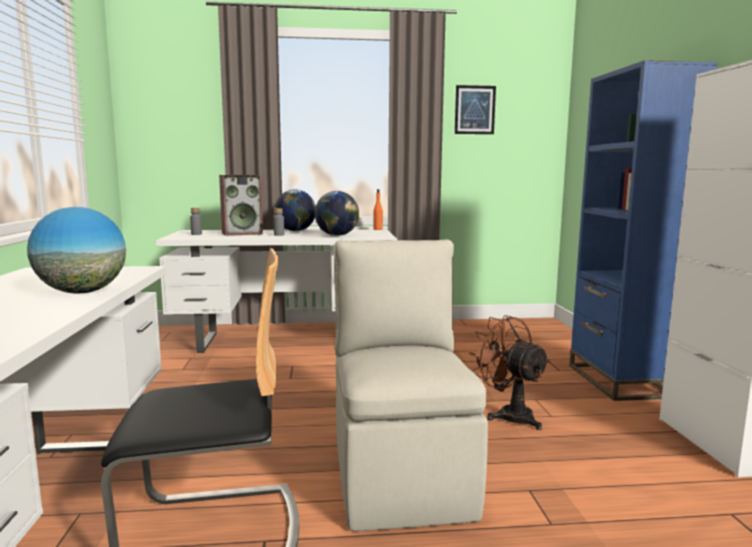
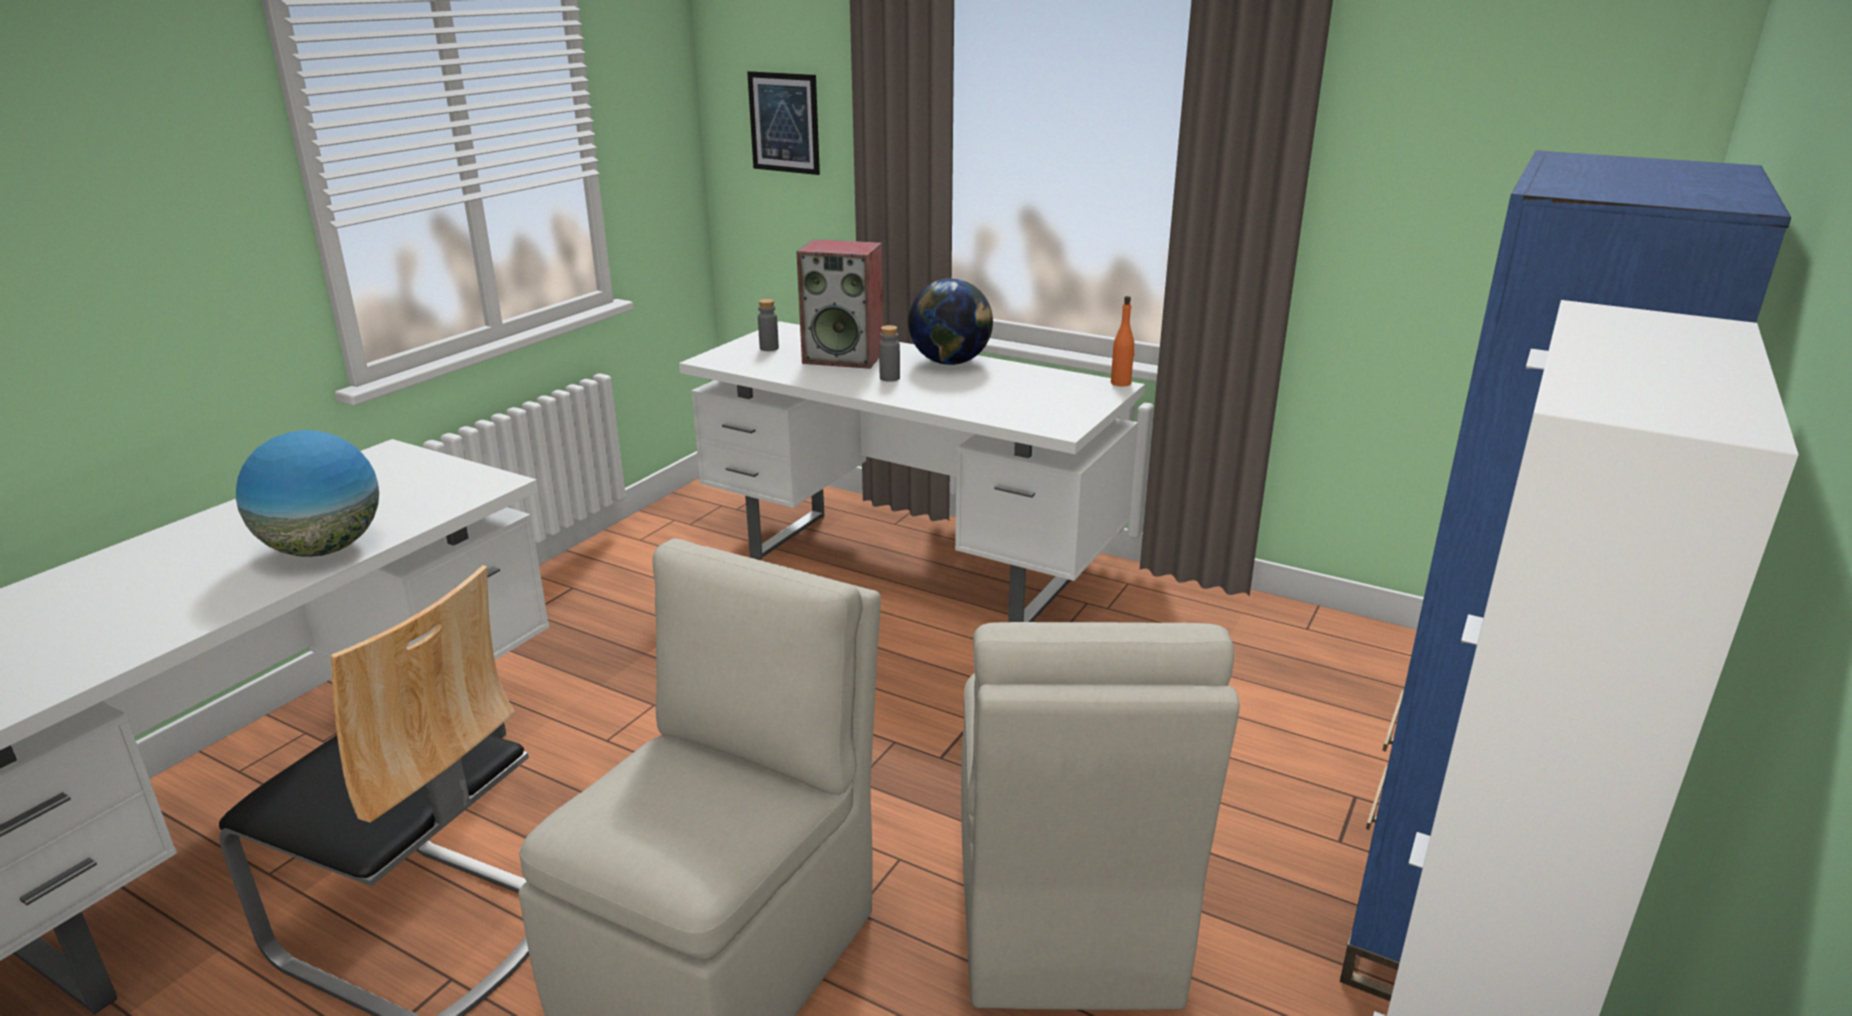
camera: 35 degrees right, 15 degrees up
globe [315,191,359,236] -> none
picture [455,85,496,134] -> picture moved to [747,71,820,175]
brown fan [469,315,550,430] -> beige chair [961,622,1240,1010]

